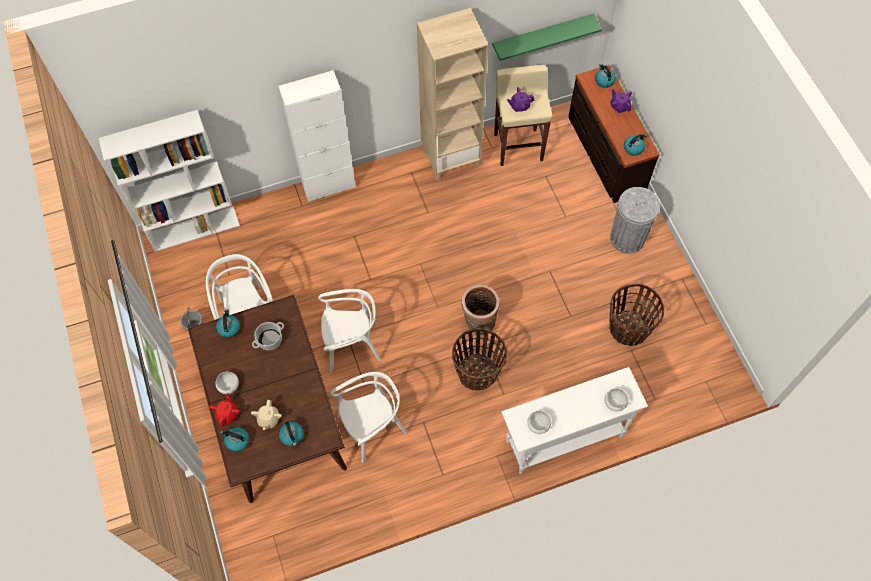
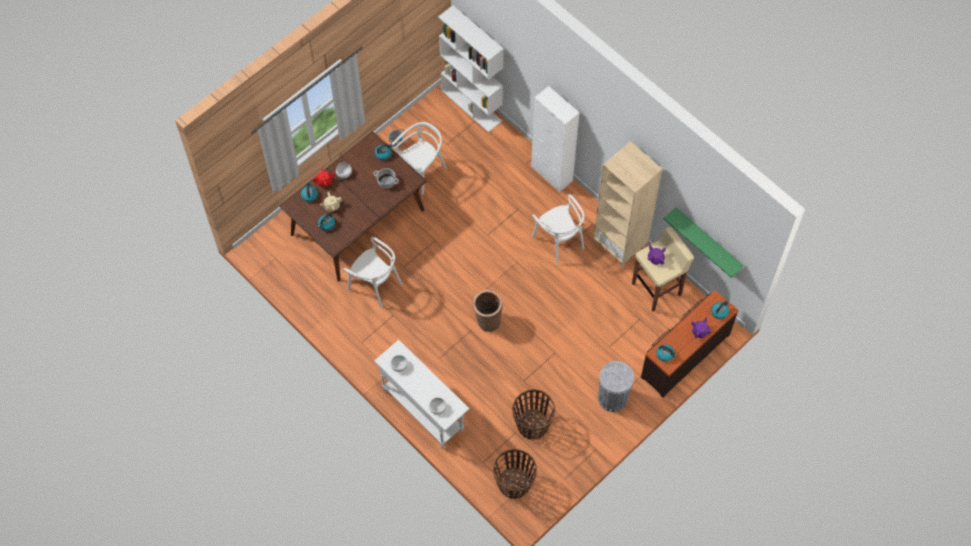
camera: 65 degrees right, 0 degrees up
white chair [318,289,381,372] -> white chair moved to [532,194,584,265]
basket [452,328,507,391] -> basket moved to [493,449,537,499]

